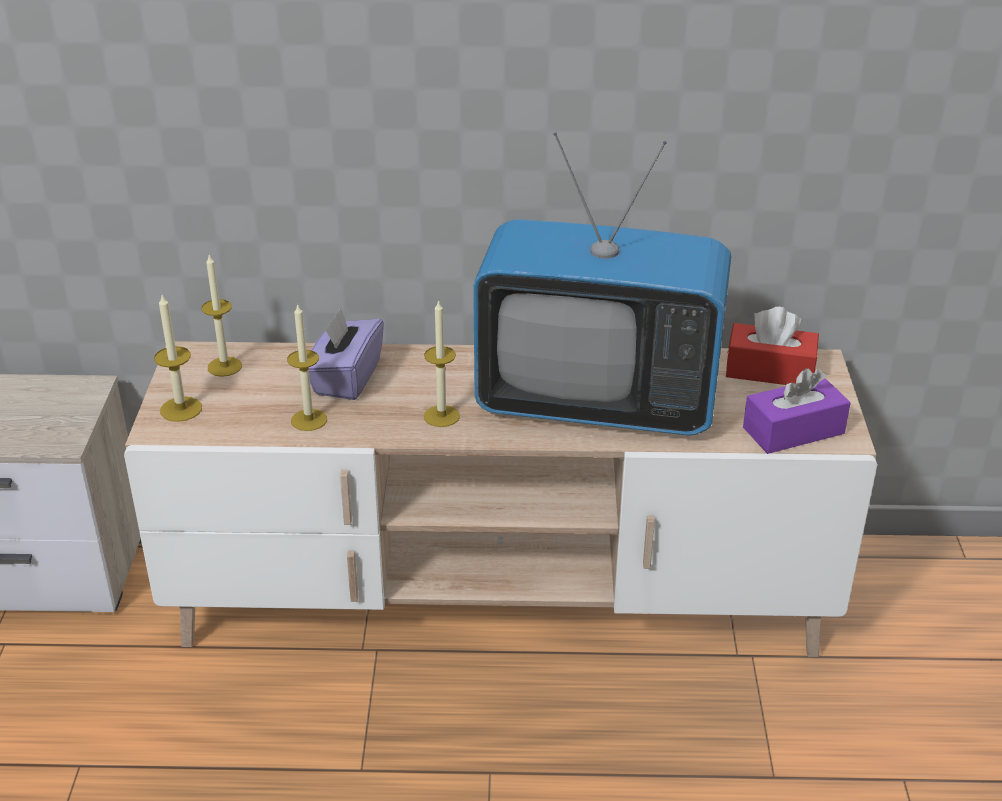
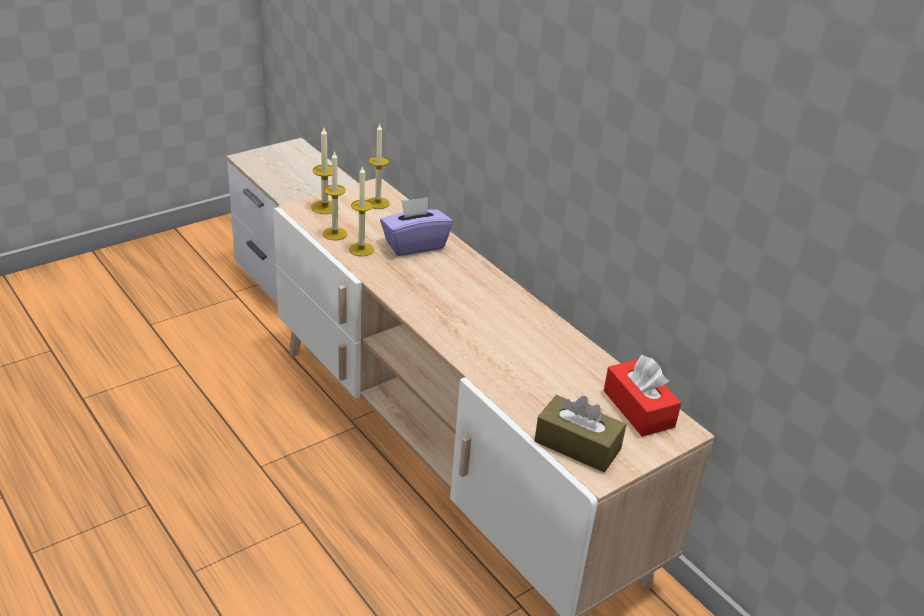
camera: 50 degrees right, 0 degrees up
candle [424,300,460,427] -> candle moved to [323,151,347,240]
television [473,132,731,436] -> none
purple tissue box [743,368,851,454] -> brown tissue box [534,395,626,472]

